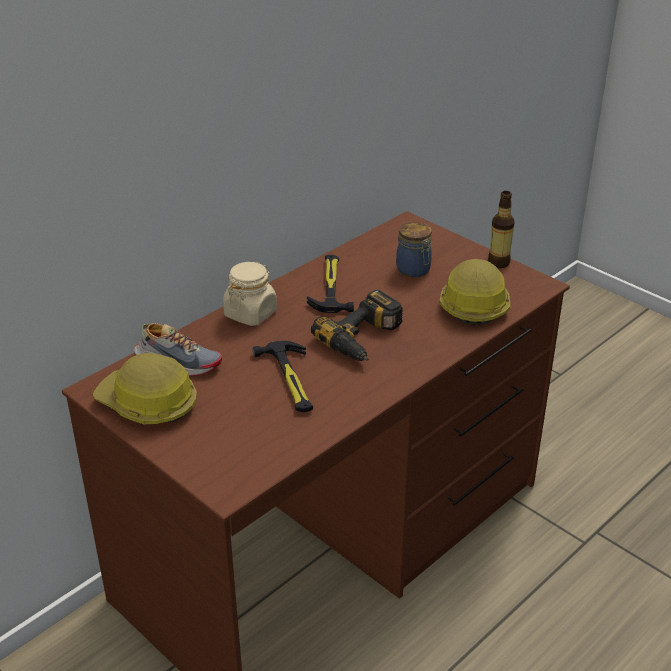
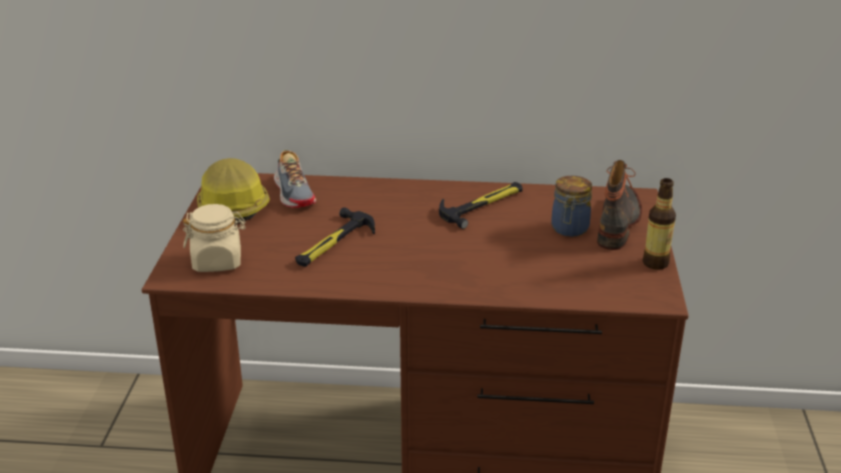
camera: 50 degrees right, 5 degrees down
beige jar [223,262,277,326] -> beige jar moved to [183,204,246,272]
power drill [311,290,403,361] -> none
hard hat [439,259,510,326] -> none
none -> boot [597,160,642,250]

